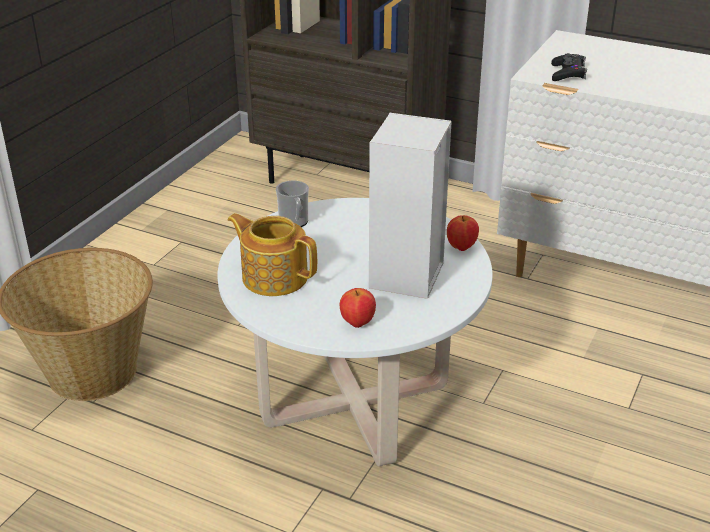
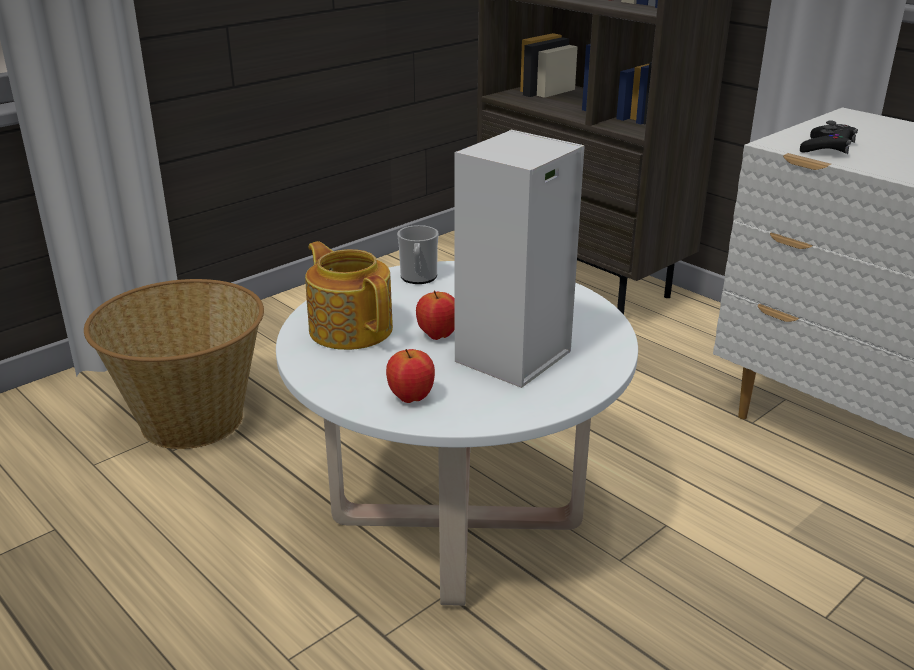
camera: 20 degrees right, 5 degrees down
apple [447,215,479,251] -> apple moved to [416,290,455,340]

